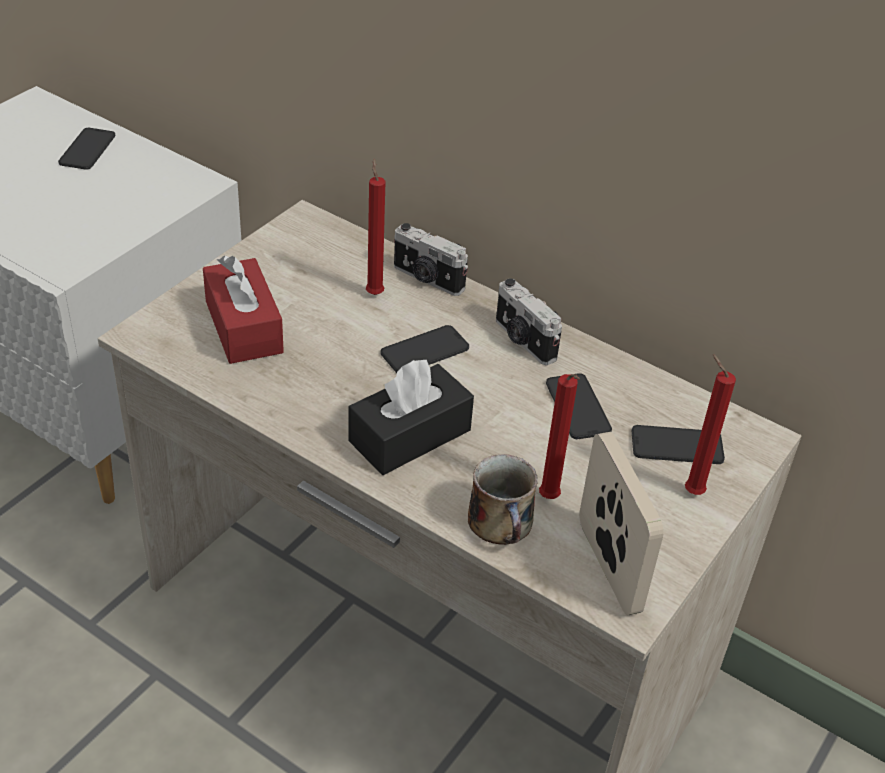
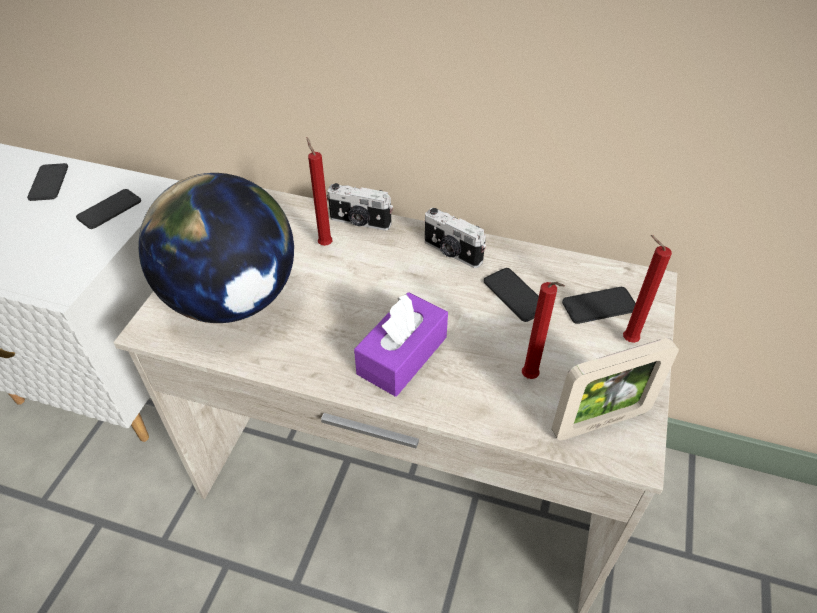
camera: 15 degrees left, 5 degrees up
red tissue box [203,256,284,364] -> globe [138,173,294,323]
black tissue box [348,359,474,475] -> purple tissue box [354,292,448,397]
phone [381,325,469,373] -> phone moved to [76,189,141,229]
mug [468,454,538,545] -> none
picture frame [579,432,663,615] -> picture frame turned 105 degrees clockwise [552,338,679,440]

